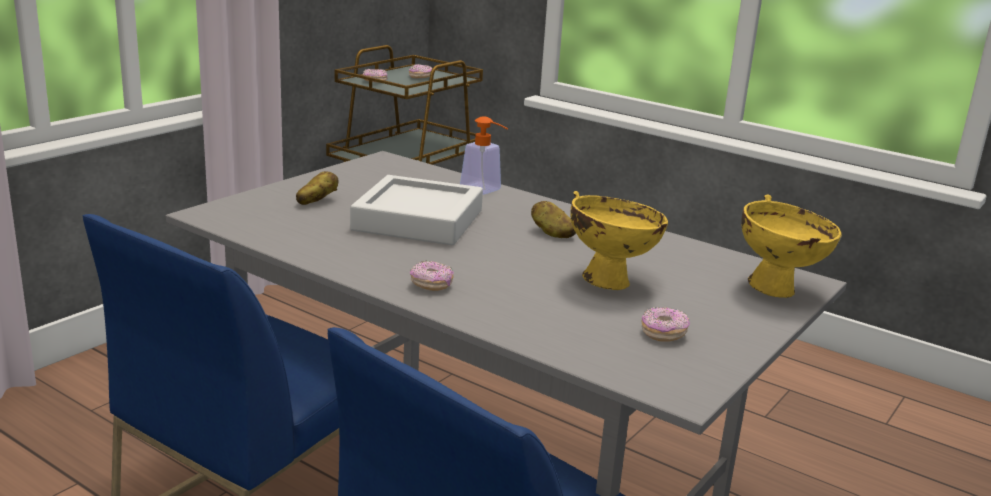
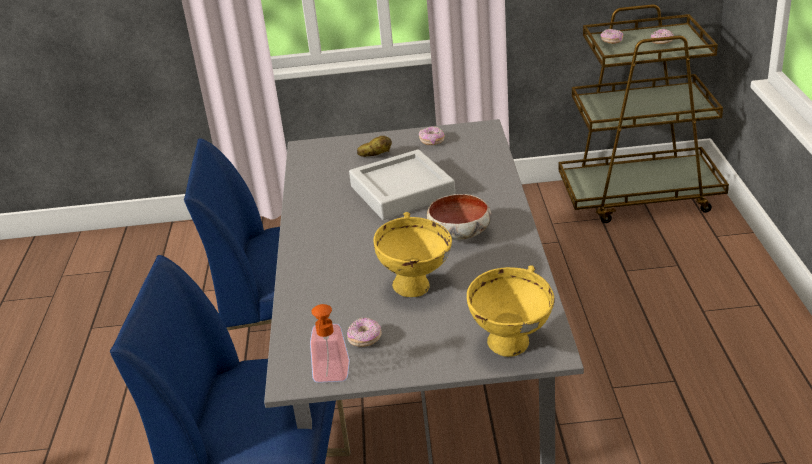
camera: 55 degrees right, 10 degrees up
donut [410,260,454,291] -> donut moved to [419,126,445,145]
soap dispenser [460,116,508,195] -> soap dispenser moved to [310,304,350,383]
potato [531,201,576,238] -> bowl [427,194,492,240]

